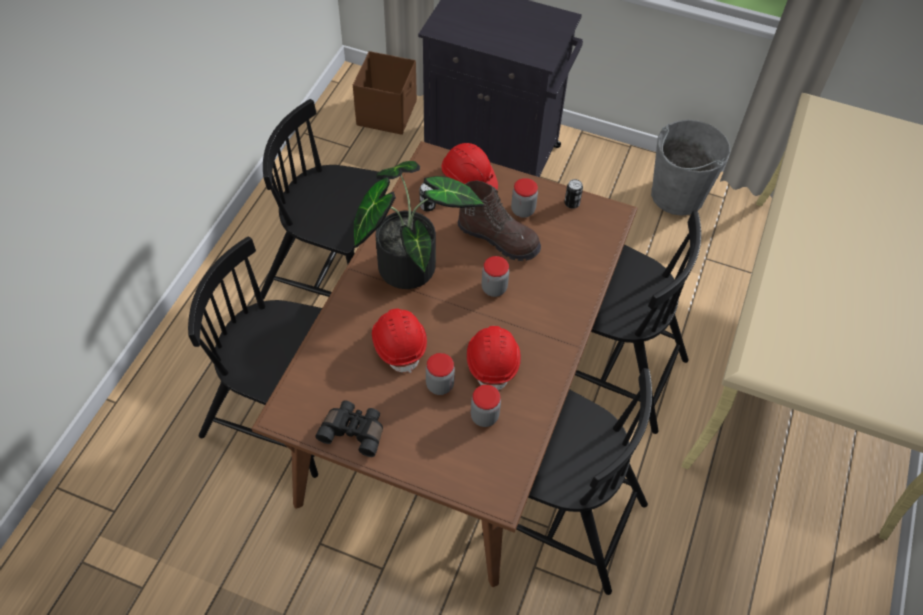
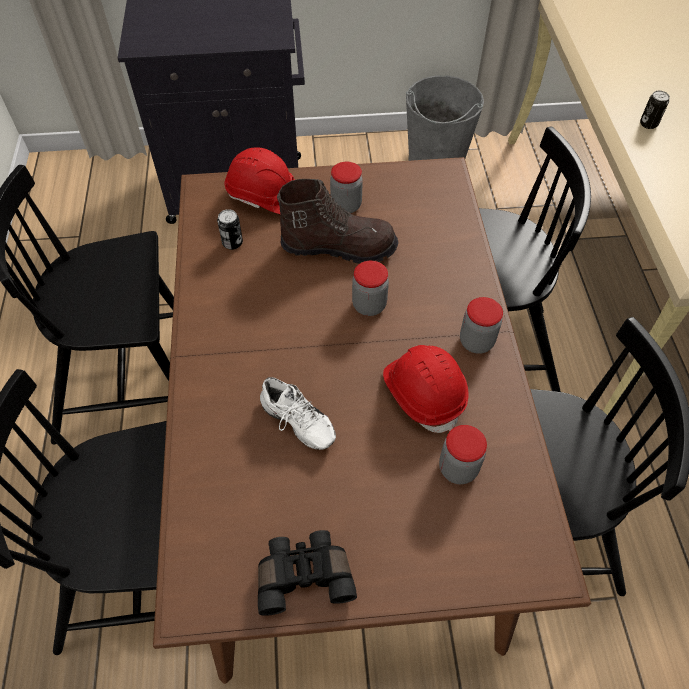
camera: 25 degrees left, 0 degrees up
brown storage box [353,51,417,135] -> none
potted plant [354,161,484,289] -> none
red hard hat [372,308,427,373] -> white shoe [260,377,336,450]
jar [426,353,455,395] -> jar moved to [460,297,503,354]
can [564,179,583,209] -> can moved to [640,91,670,129]

